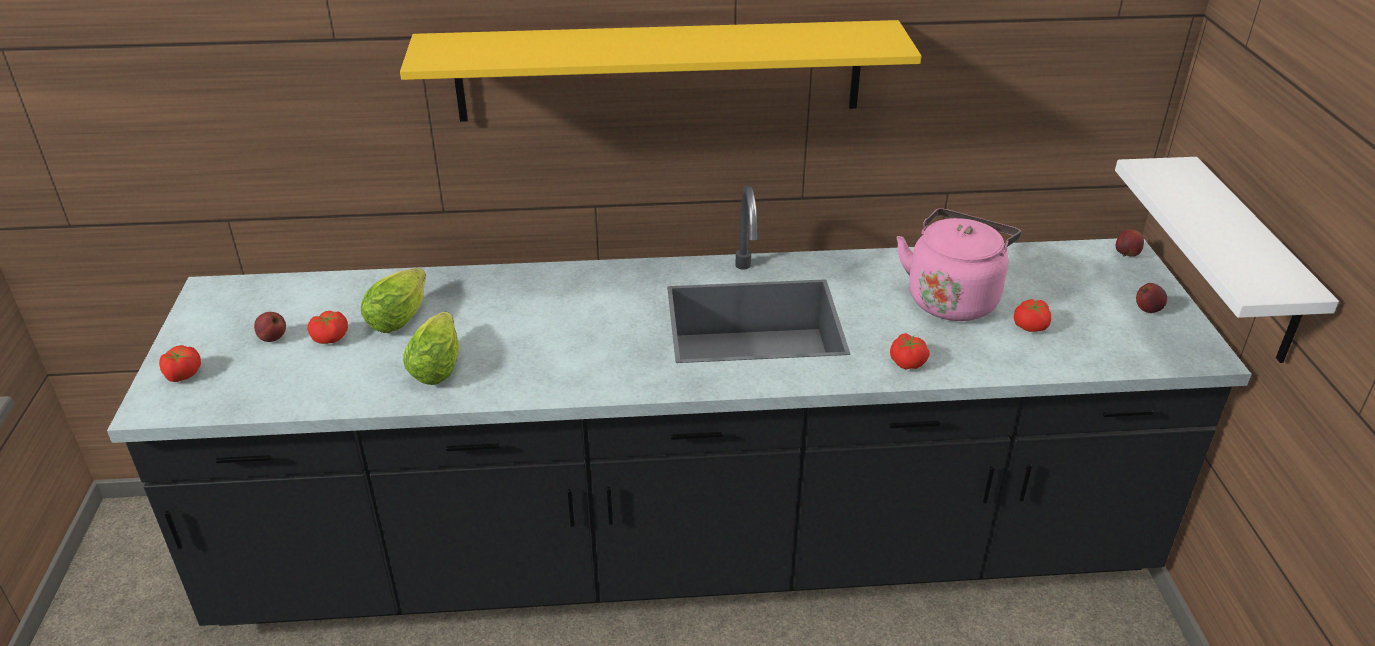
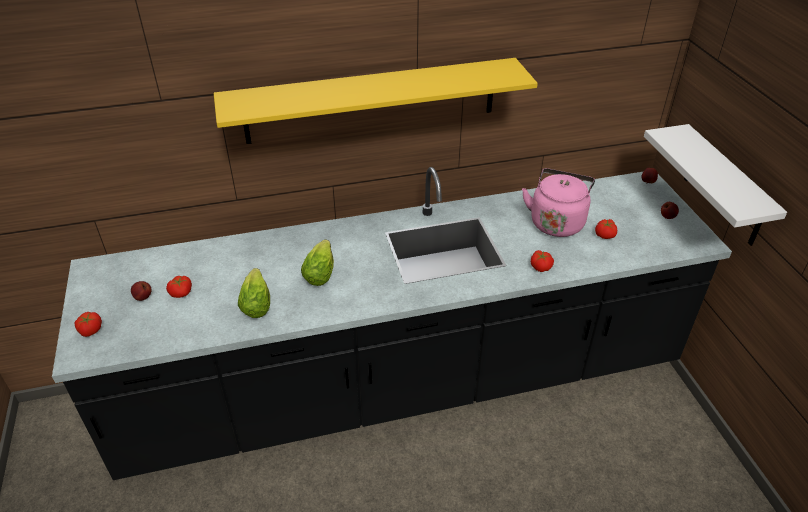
camera: 10 degrees left, 5 degrees up
lettuce [361,268,426,333] -> lettuce moved to [301,239,334,286]

